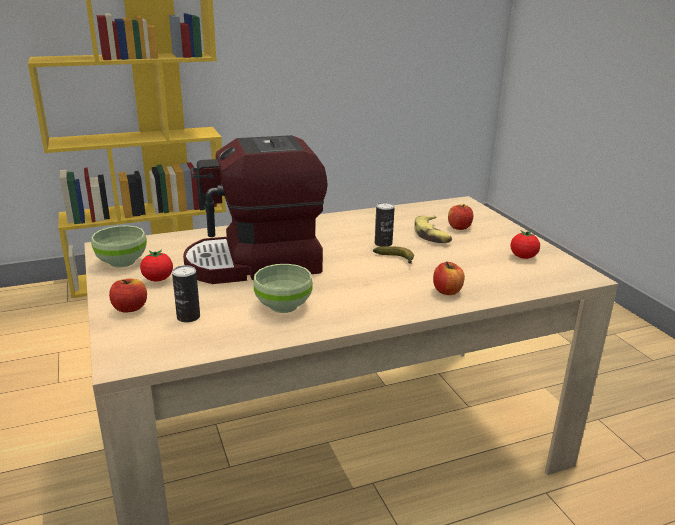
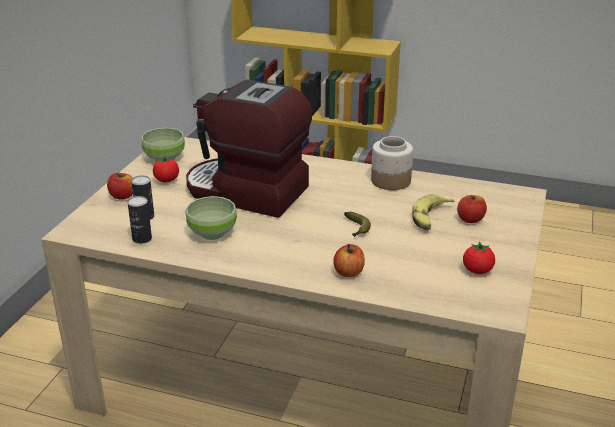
camera: 40 degrees right, 5 degrees up
can [375,202,395,247] -> can moved to [128,196,152,244]
none -> jar [371,136,413,190]

